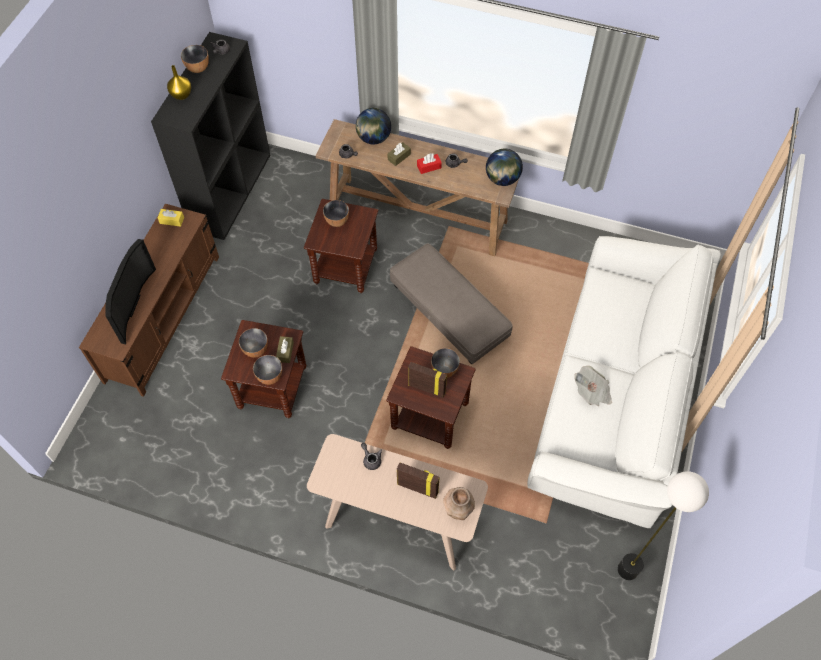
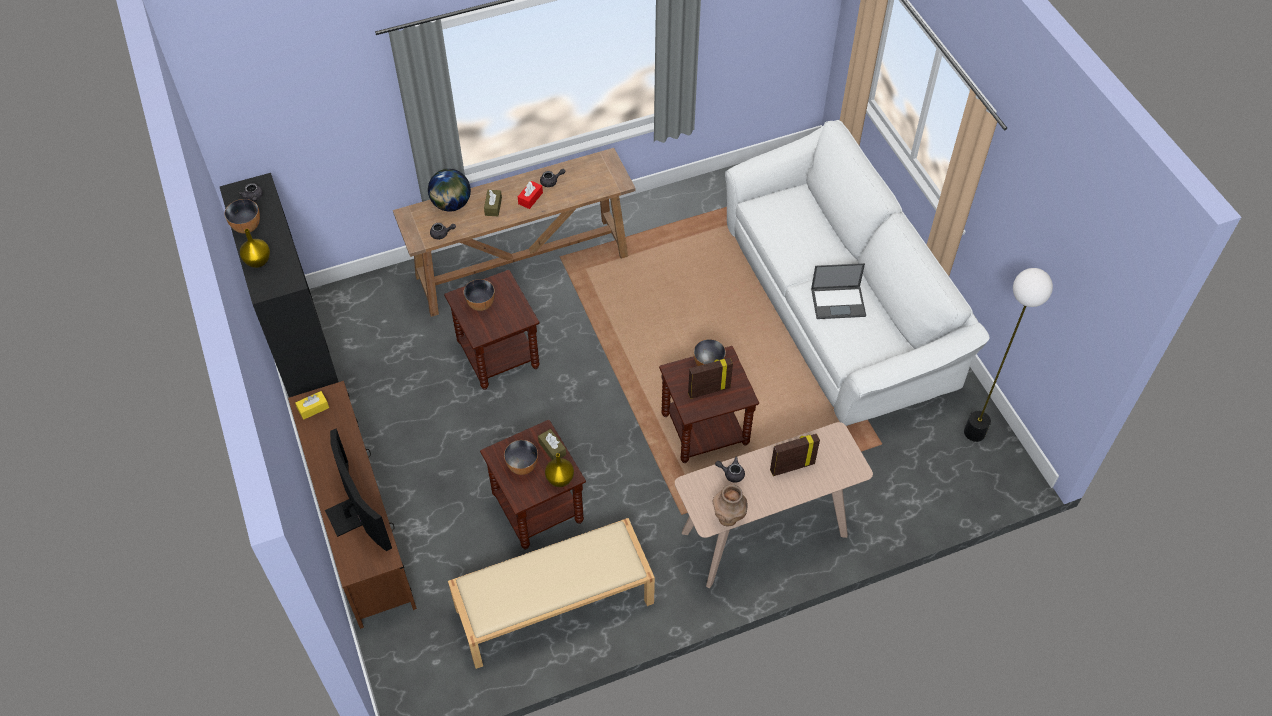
camera: 40 degrees left, 5 degrees down
bowl [253,355,282,385] -> yellow vase [545,453,574,487]
grey ottoman [390,244,513,365] -> none
brown vase [443,487,475,520] -> brown vase moved to [713,484,748,526]
globe [486,148,523,186] -> none
newspaper [574,366,612,406] -> laptop [811,263,866,319]
none -> beige bench [448,518,655,669]

